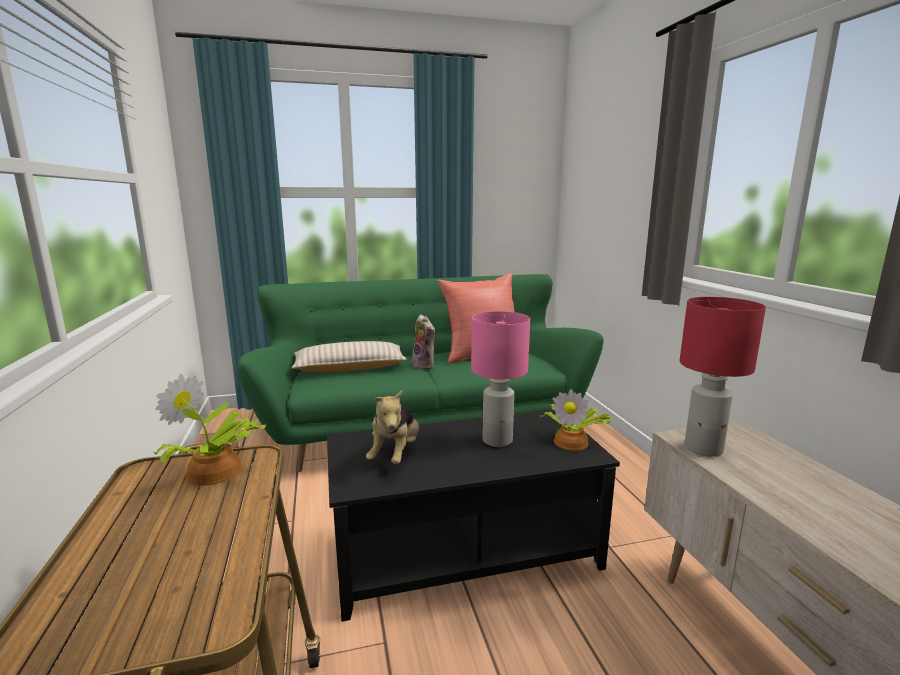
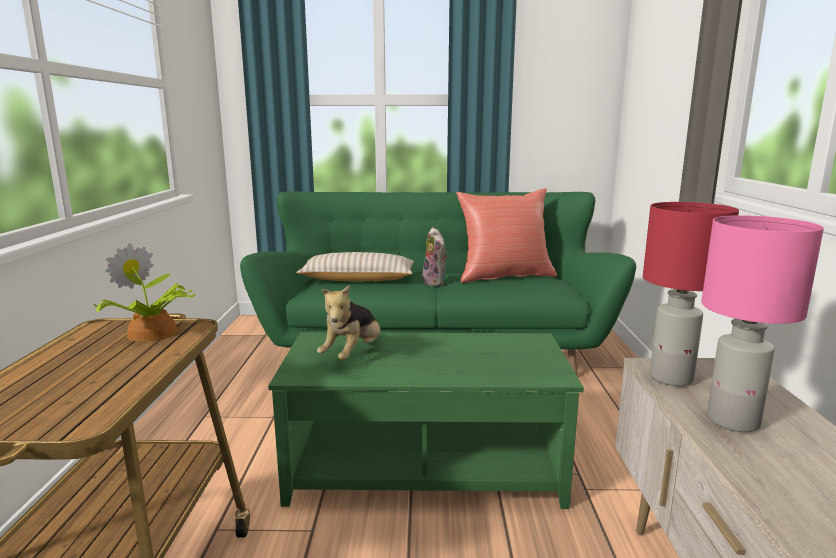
camera: 15 degrees right, 0 degrees up
black coffee table [327,410,620,622] -> green coffee table [268,332,584,509]
pink table lamp [471,311,530,447] -> pink table lamp moved to [702,215,824,432]
potted plant [539,389,613,451] -> none

